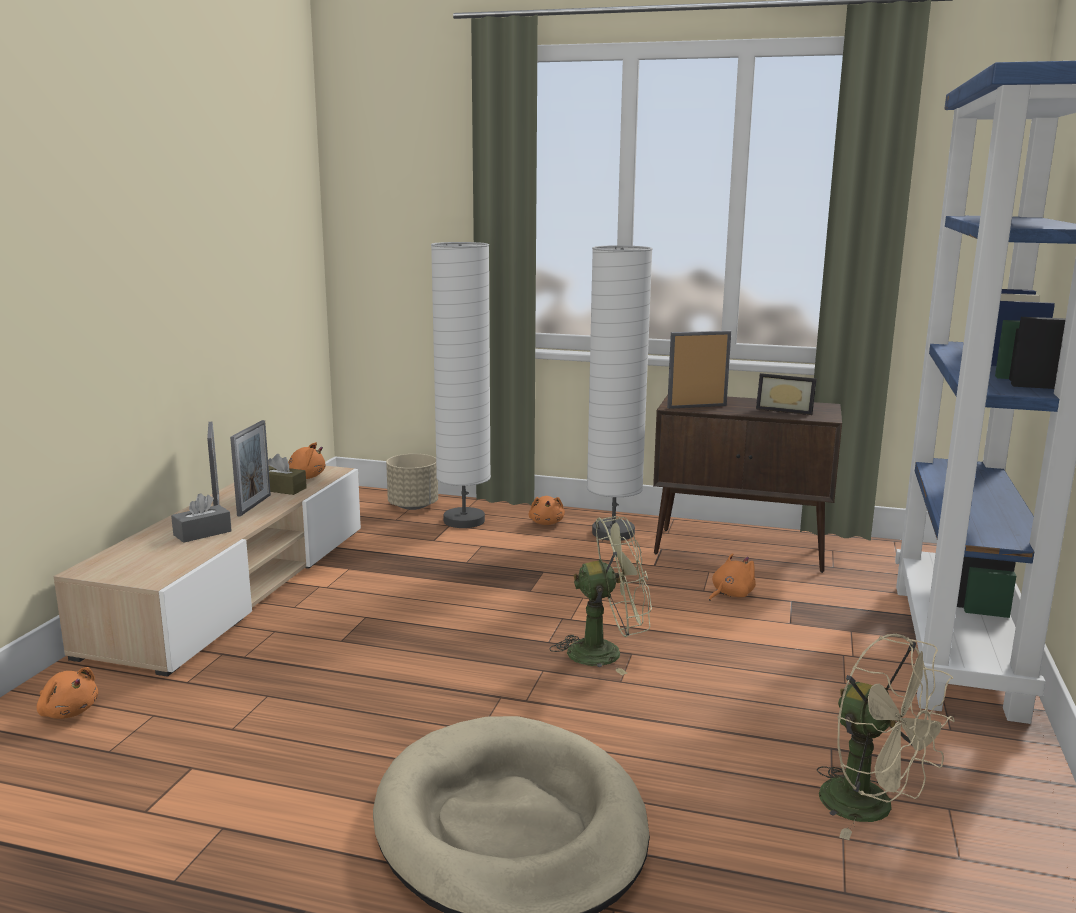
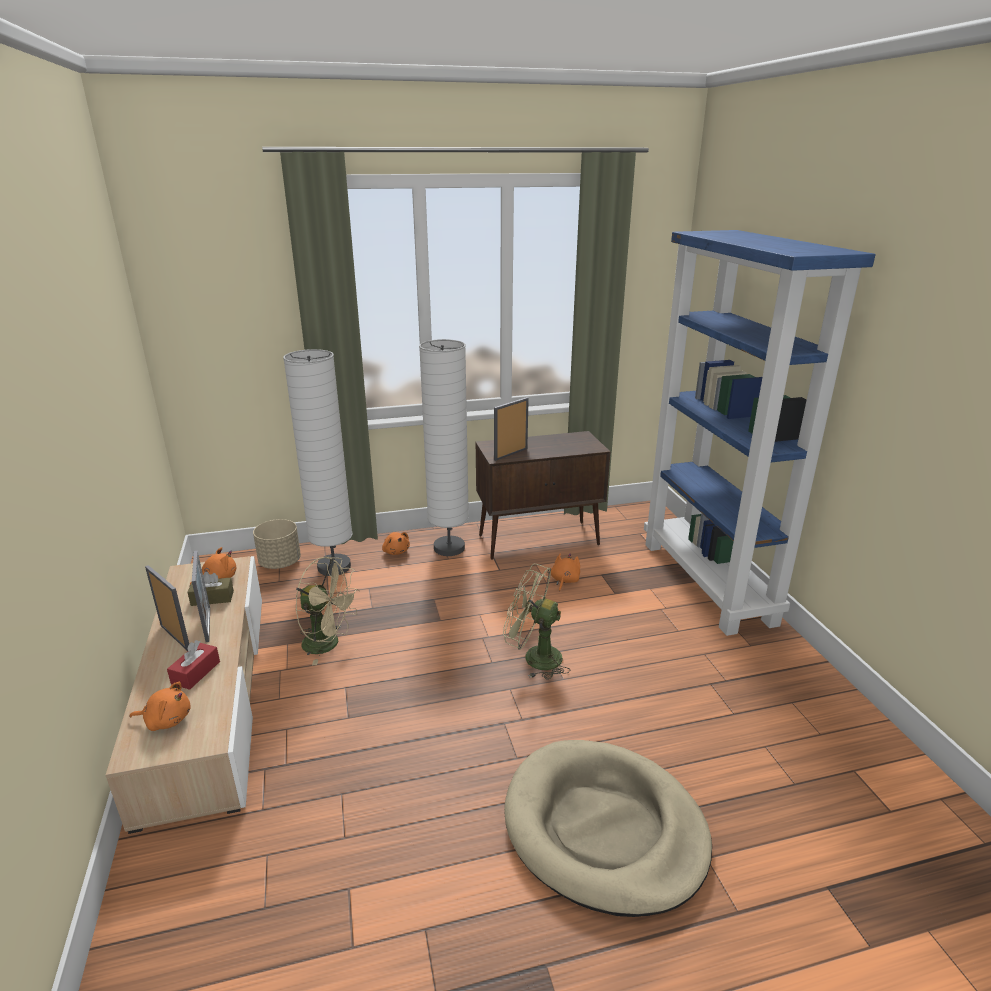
camera: 30 degrees left, 10 degrees up
orange plush toy [37,667,98,719] -> orange plush toy moved to [130,682,190,731]
grey tissue box [171,493,232,543] -> red tissue box [167,640,220,690]
green fan [550,516,652,675] -> green fan turned 120 degrees counterclockwise [503,563,570,680]
picture frame [756,373,817,415] -> none
beige fan [816,634,954,840] -> beige fan moved to [295,557,360,665]

